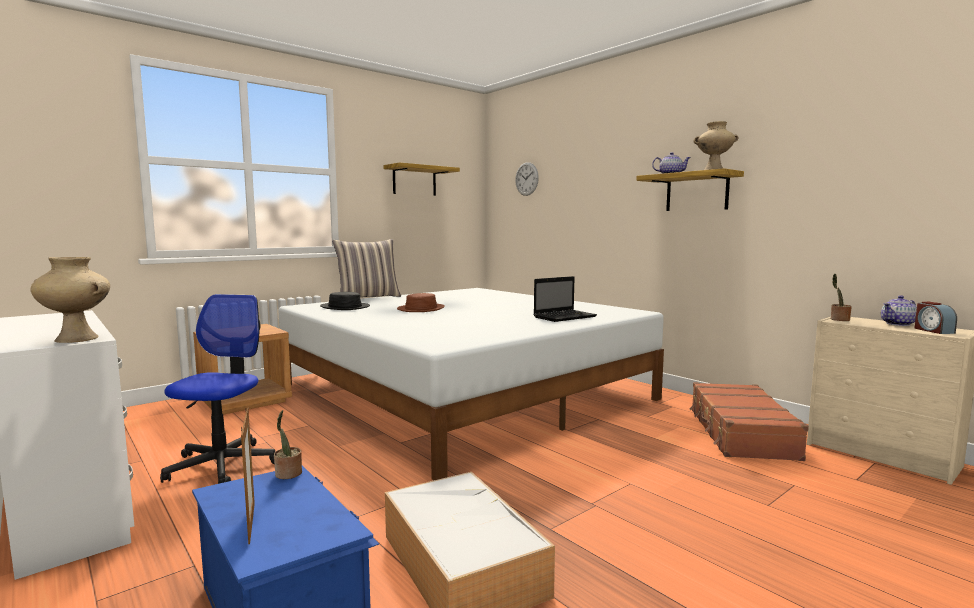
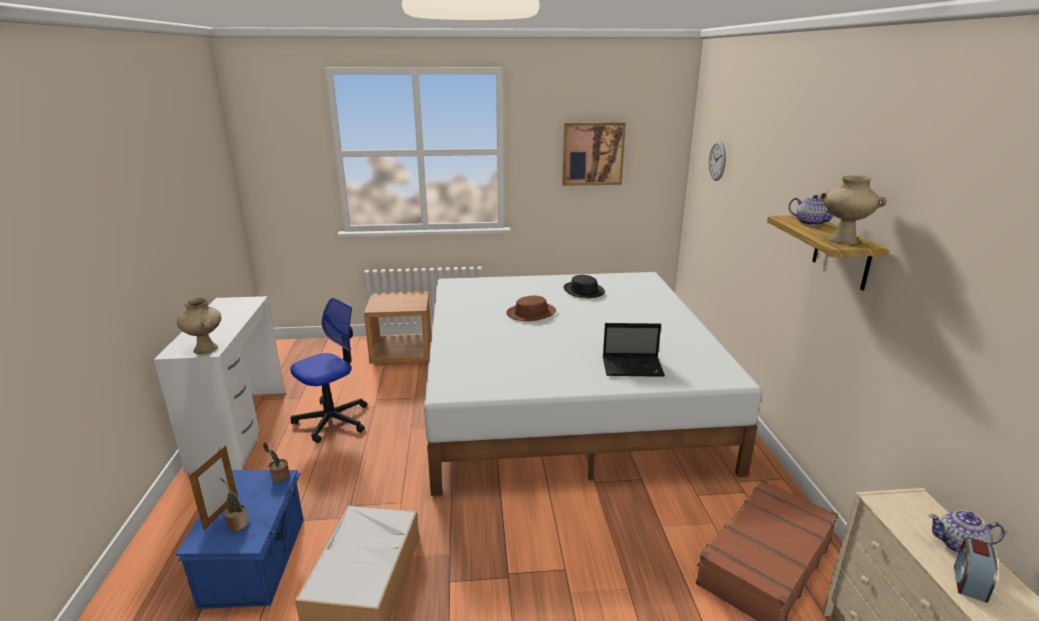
camera: 35 degrees right, 15 degrees up
black hat [320,292,370,310] -> black hat moved to [564,275,605,298]
pillow [332,239,401,297] -> none
shelf [384,162,460,196] -> picture [562,122,626,186]
potted plant [831,274,852,321] -> potted plant moved to [220,477,249,531]

